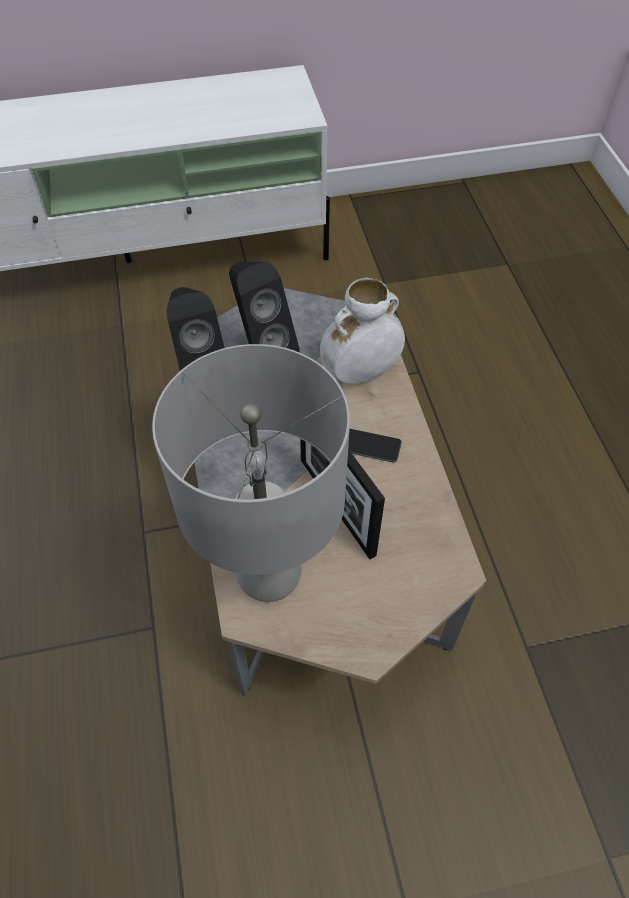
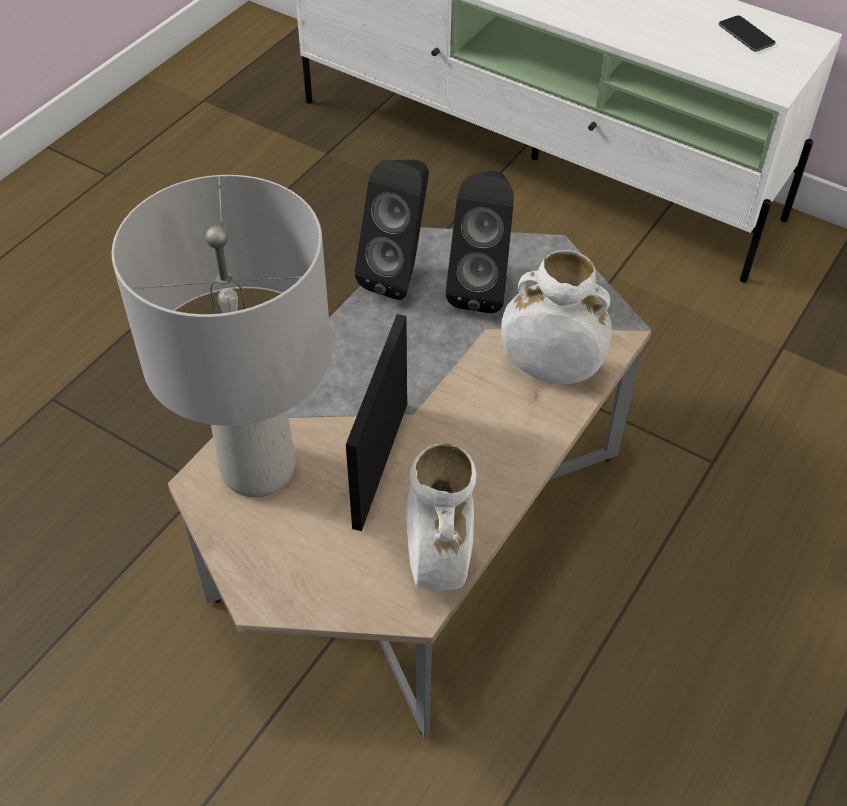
camera: 45 degrees right, 5 degrees down
phone [348,429,402,463] -> phone moved to [719,15,776,52]
none -> white vase [406,443,476,592]

